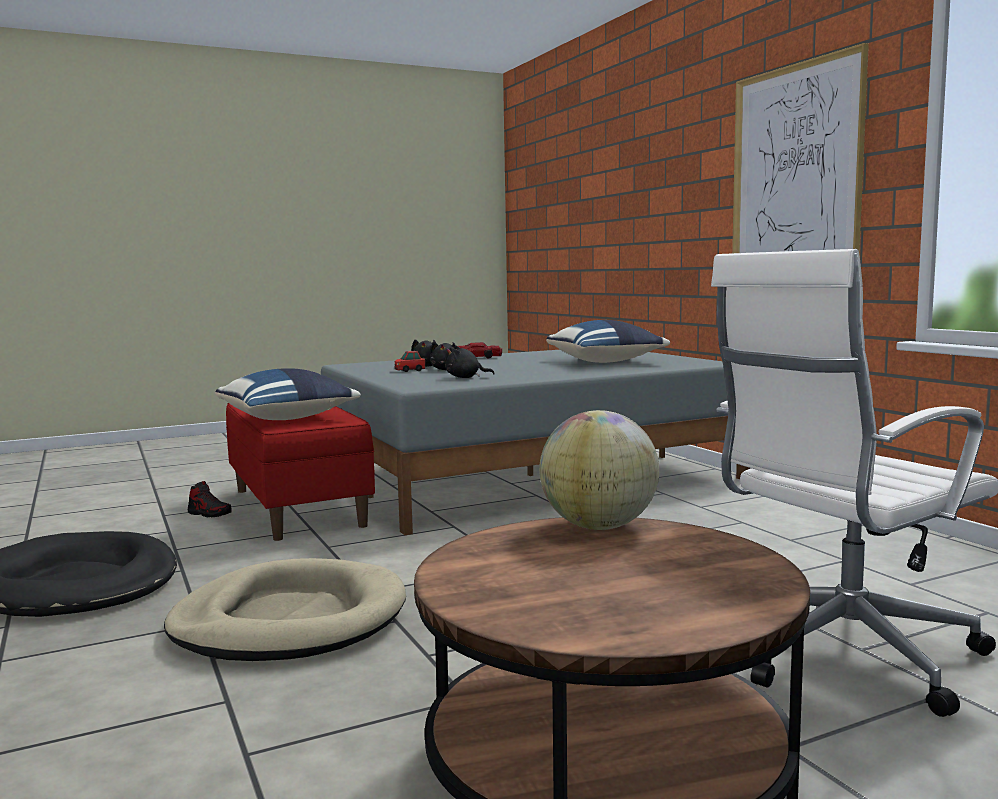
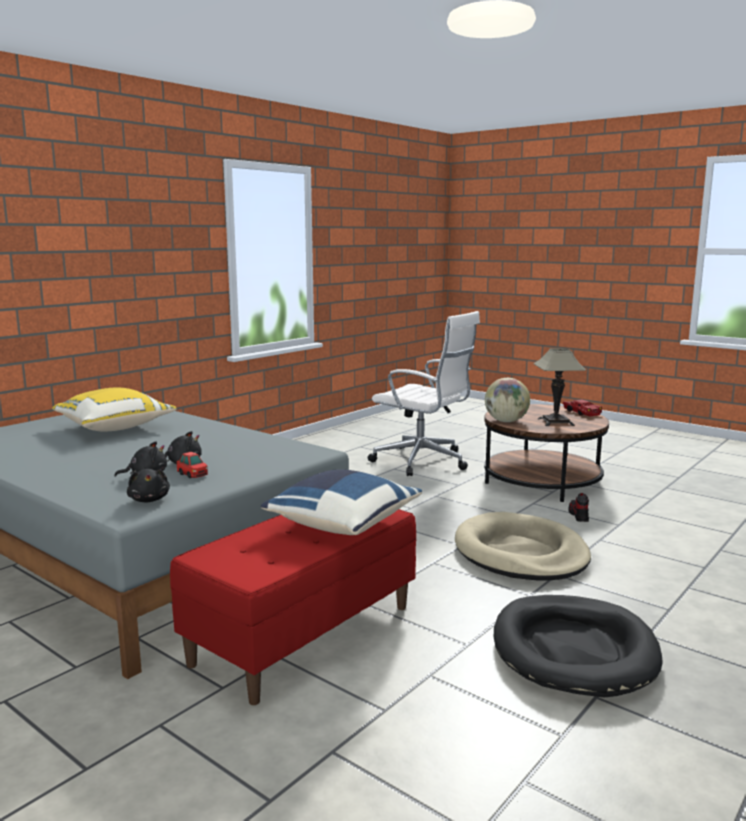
camera: 115 degrees left, 5 degrees up
shoe [188,481,232,518] -> shoe moved to [568,493,589,522]
black plush toy [445,346,495,378] -> black plush toy moved to [127,469,170,502]
red toy car [458,342,502,358] -> red toy car moved to [563,400,602,416]
blue pillow [546,320,670,363] -> yellow pillow [52,387,177,431]
picture [732,43,869,254] -> none
none -> table lamp [533,348,586,426]

